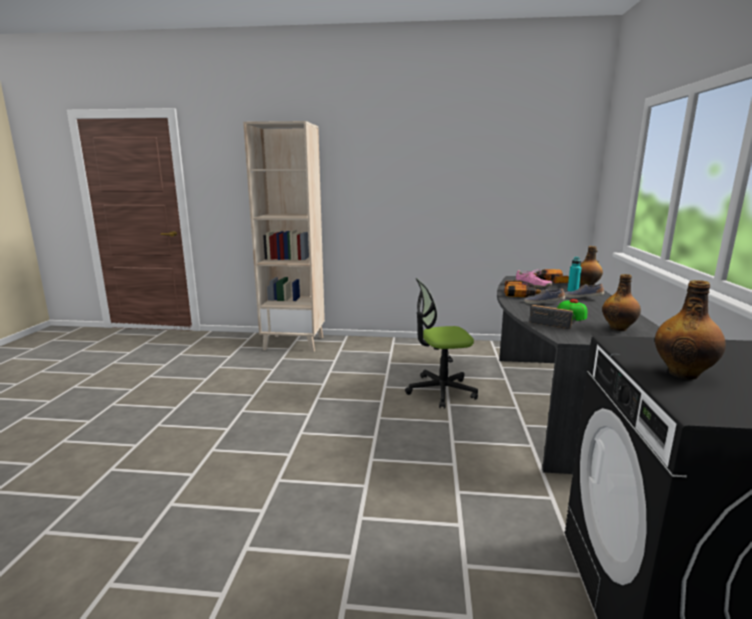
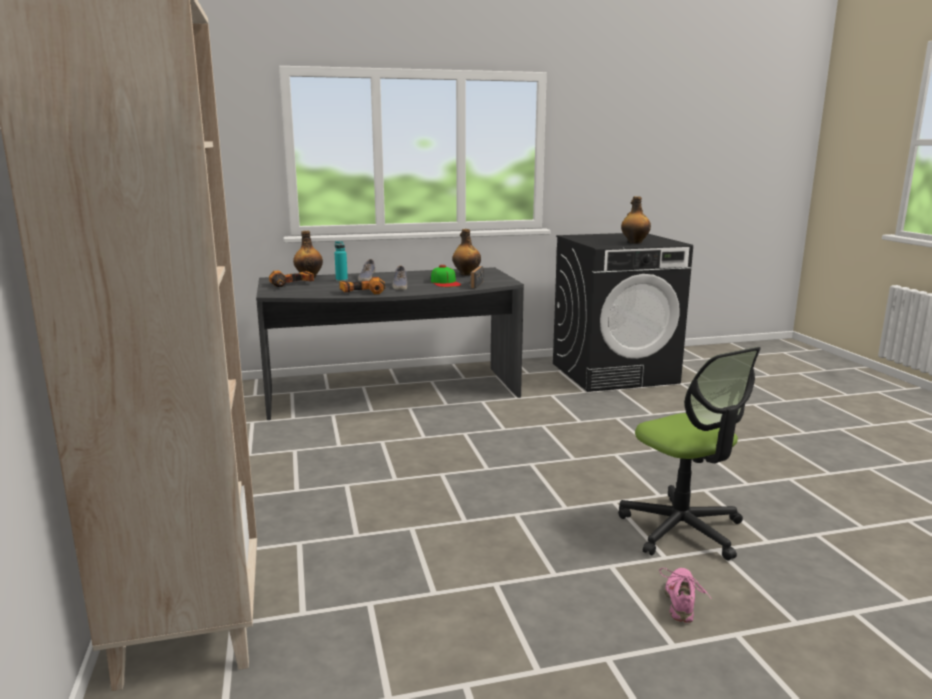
camera: 110 degrees left, 0 degrees up
office chair [405,278,478,409] -> office chair moved to [618,347,761,560]
pink shoe [515,269,553,288] -> pink shoe moved to [659,568,712,623]

